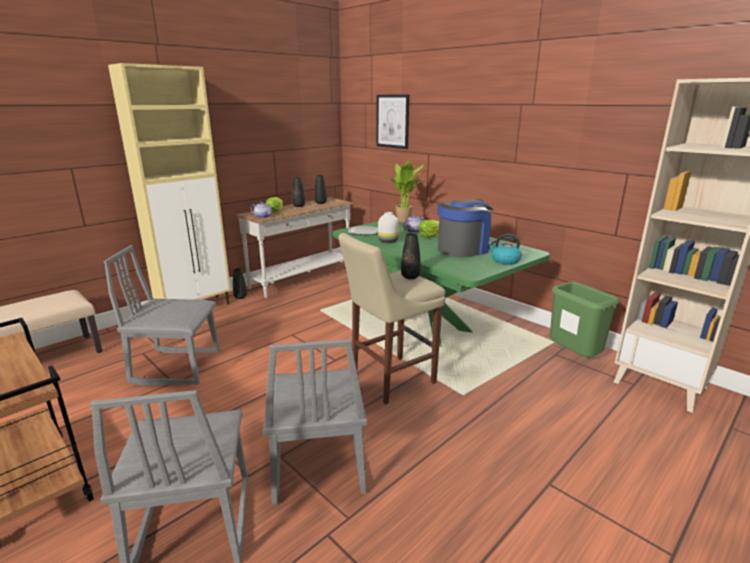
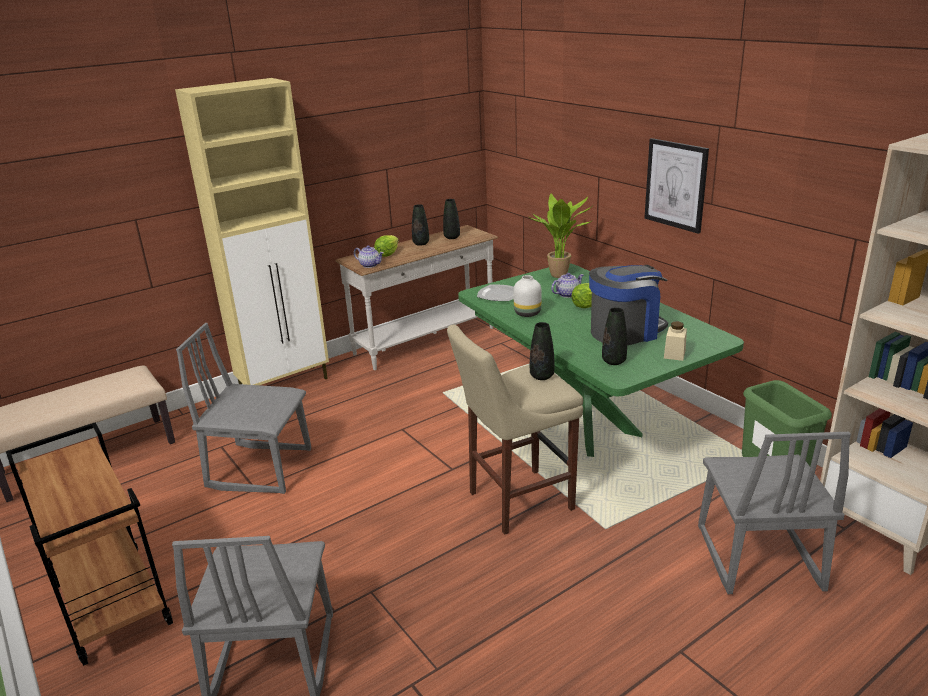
camera: 10 degrees right, 5 degrees up
black vase [233,268,247,299] -> black vase moved to [602,307,627,365]
grey chair [263,339,367,505] -> grey chair moved to [698,432,851,594]
picture [376,94,409,149] -> picture moved to [644,138,709,234]
kettle [488,234,522,265] -> beige jar [664,321,687,361]

